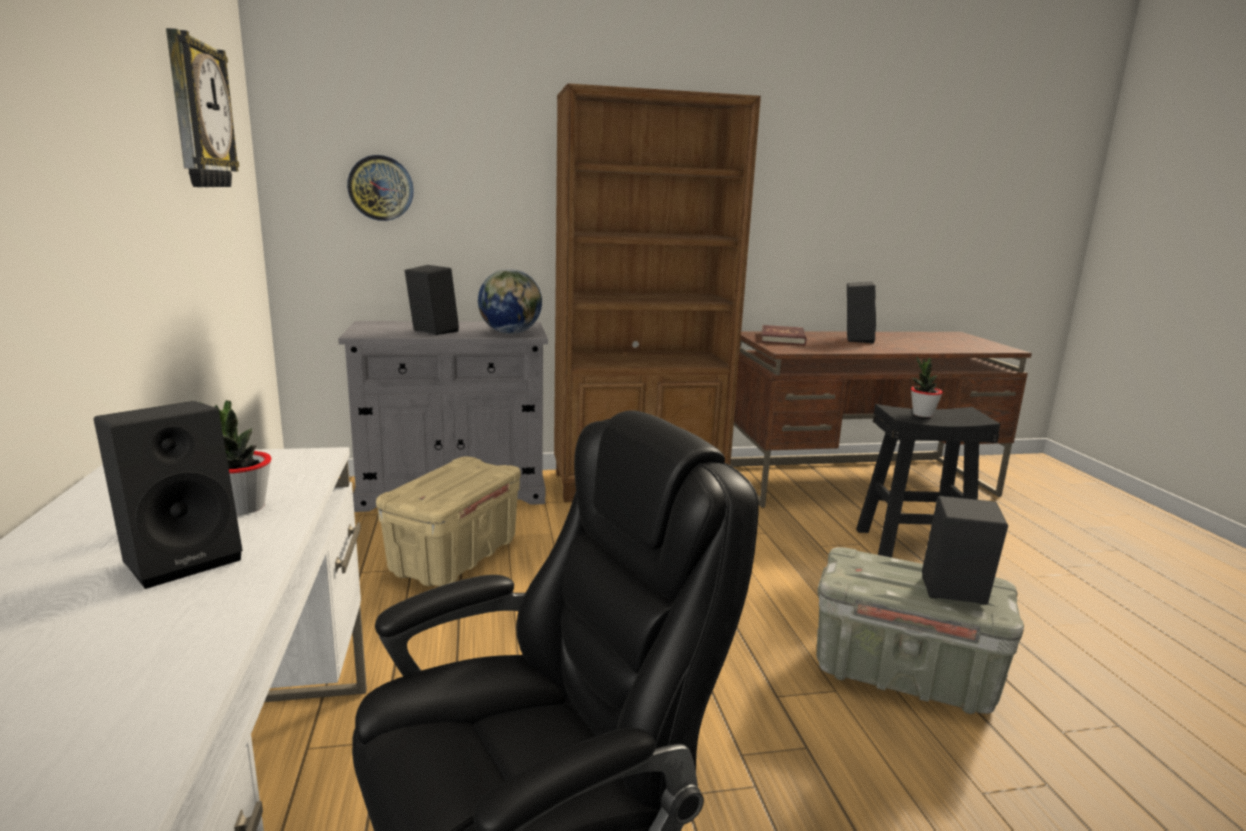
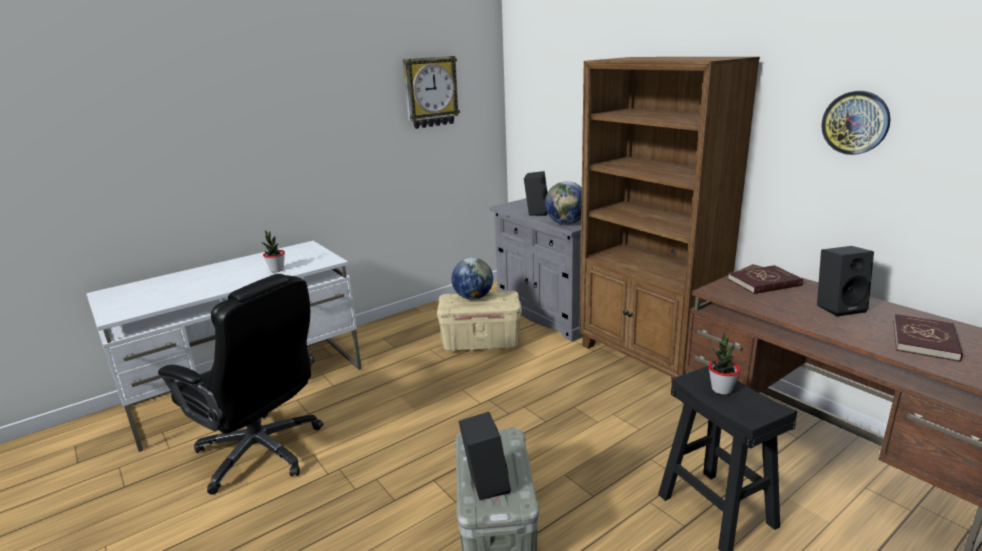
camera: 65 degrees right, 5 degrees up
black speaker [94,401,243,589] -> none
wall clock [347,155,414,221] -> wall clock moved to [821,91,891,155]
none -> globe [452,258,493,300]
none -> red book [893,314,963,362]

